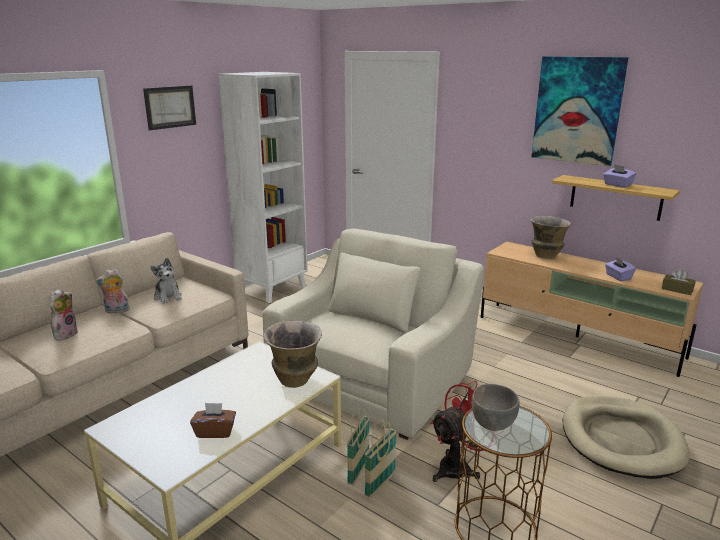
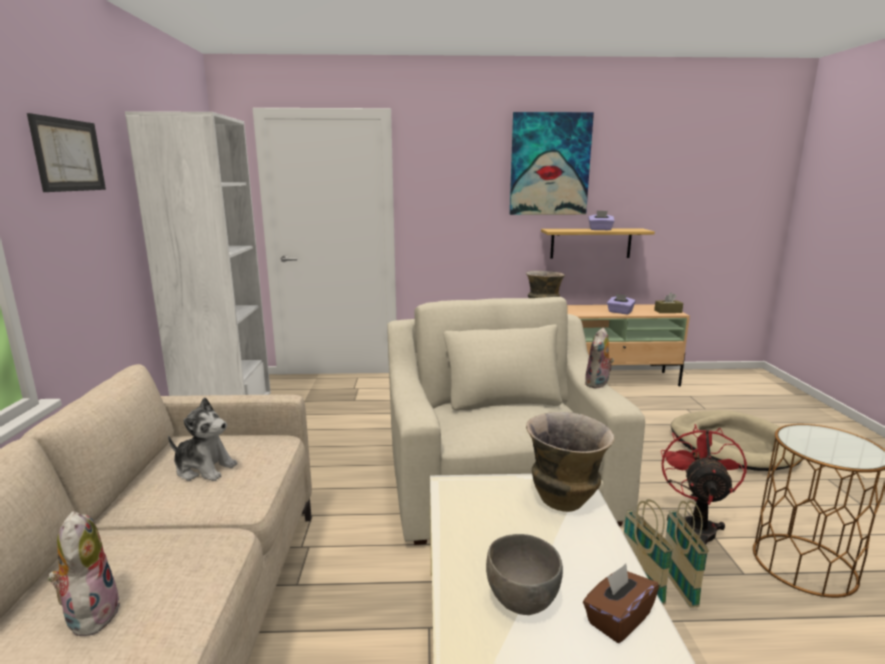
camera: 40 degrees left, 5 degrees down
plush toy [95,269,130,314] -> plush toy moved to [585,328,614,389]
grey bowl [472,384,520,431] -> grey bowl moved to [486,534,563,615]

